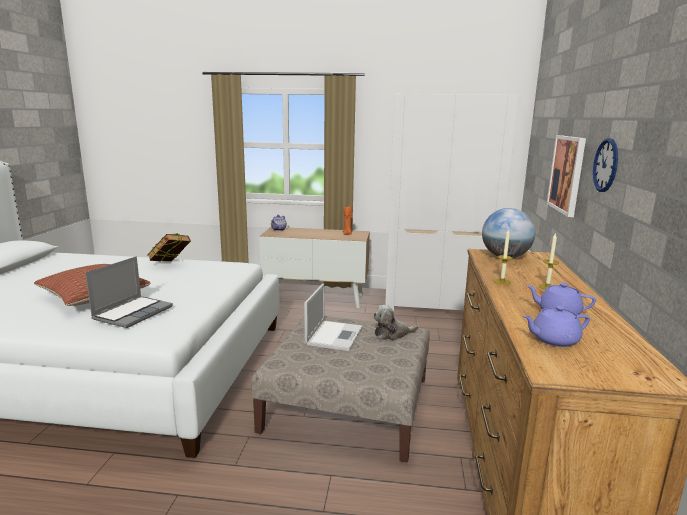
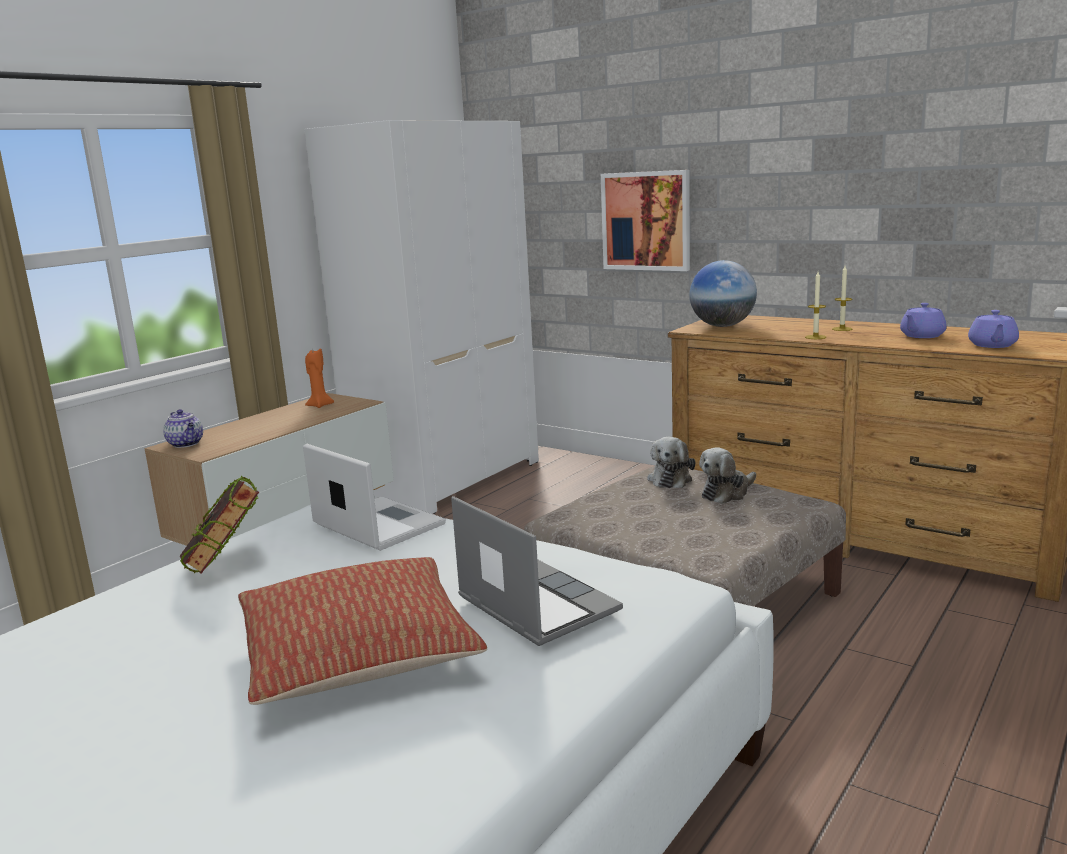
camera: 60 degrees left, 0 degrees up
laptop [304,284,362,351] -> laptop moved to [303,444,446,551]
wall clock [593,138,618,192] -> none
none -> plush toy [699,448,756,504]

